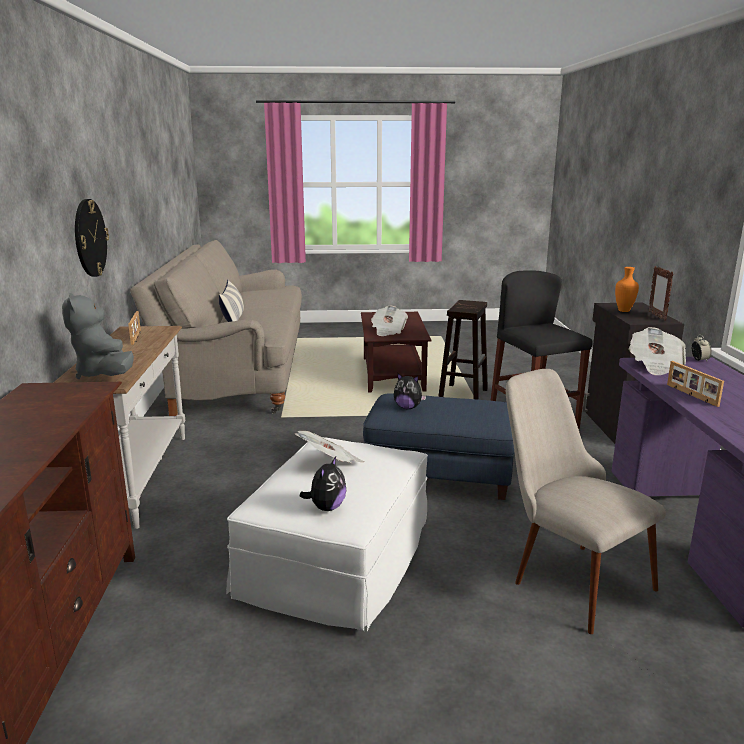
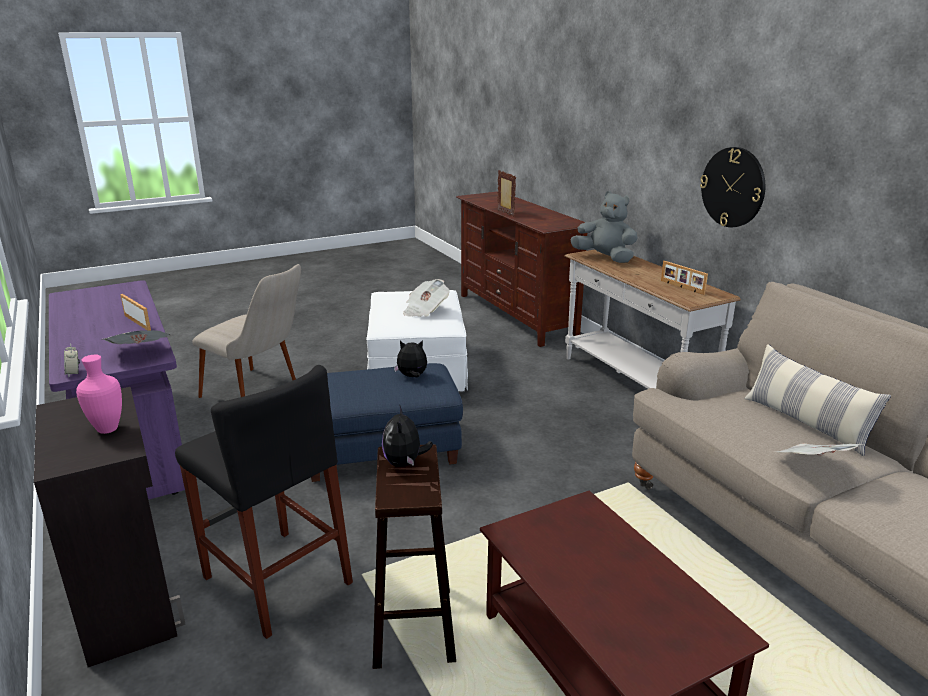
camera: 155 degrees right, 5 degrees up
plush toy [299,457,346,511] -> plush toy moved to [382,405,433,467]
newspaper [371,306,408,336] -> newspaper moved to [775,443,862,456]
orange vase [615,267,639,312] -> pink vase [76,355,122,434]
picture frame [648,266,674,321] -> picture frame moved to [497,170,516,217]

